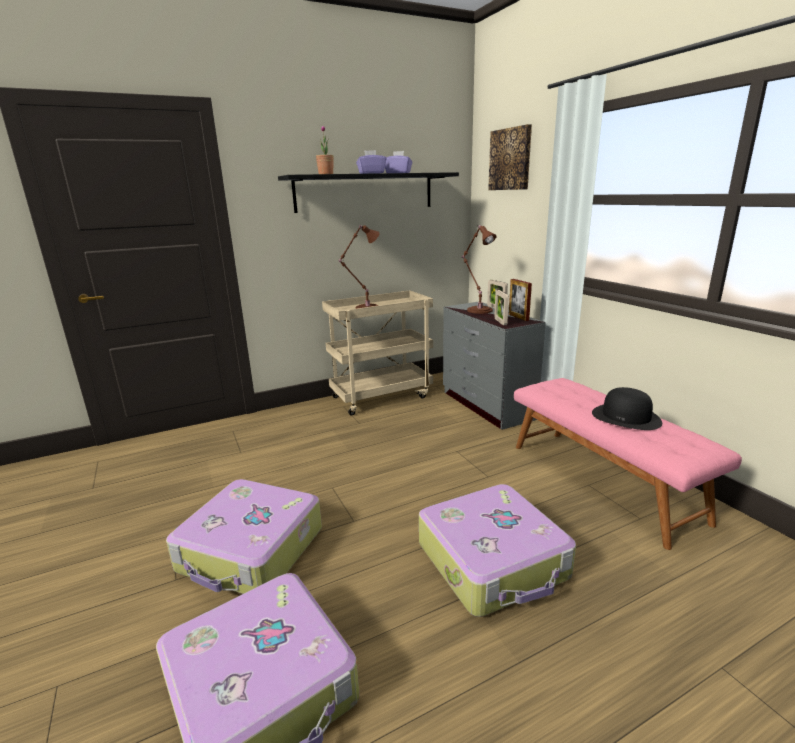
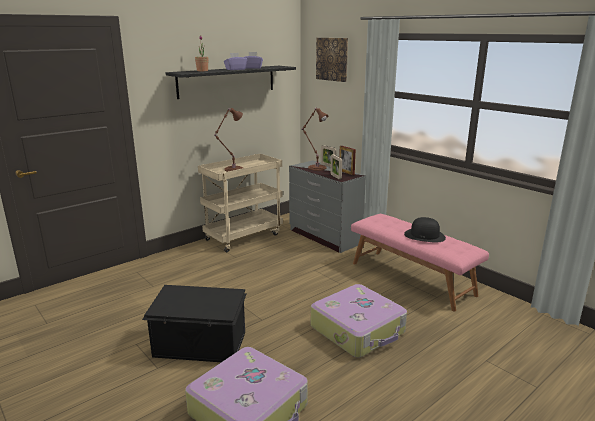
camera: 15 degrees left, 0 degrees up
suitcase [166,479,322,594] -> black storage box [142,285,247,362]

